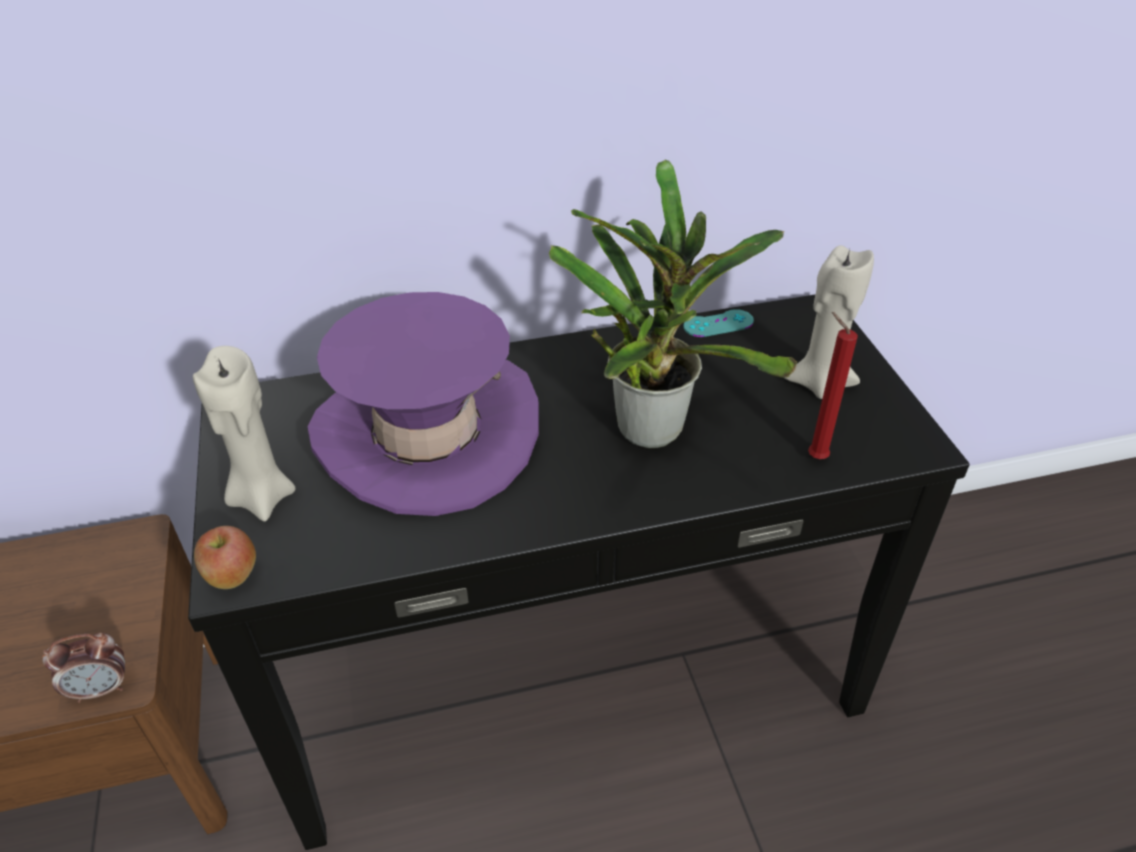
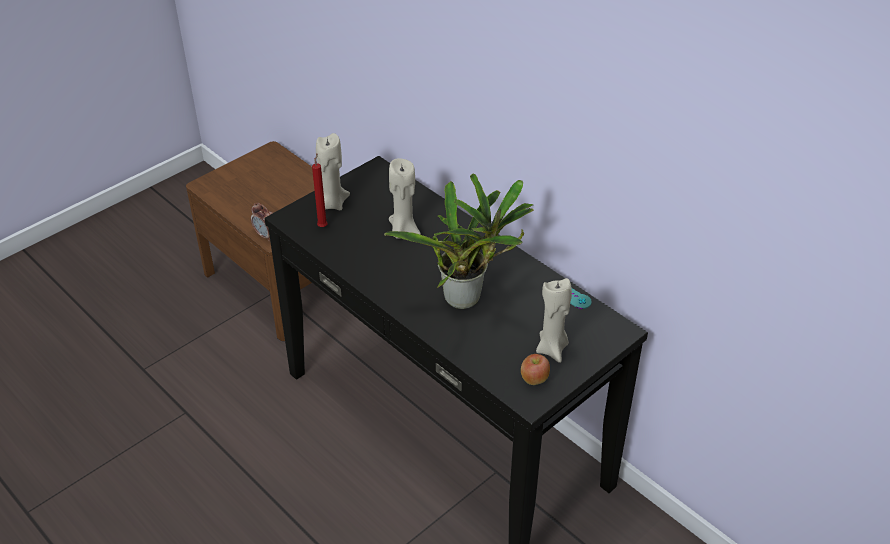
camera: 60 degrees right, 0 degrees up
apple [194,526,256,589] -> apple moved to [521,354,550,385]
purple hat [308,292,539,516] -> beige candle [389,158,421,239]
red candle [808,312,858,459] -> red candle moved to [312,153,328,227]

